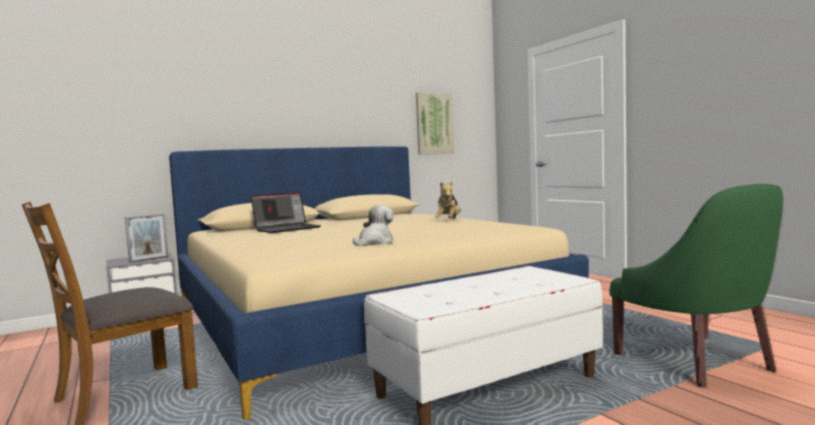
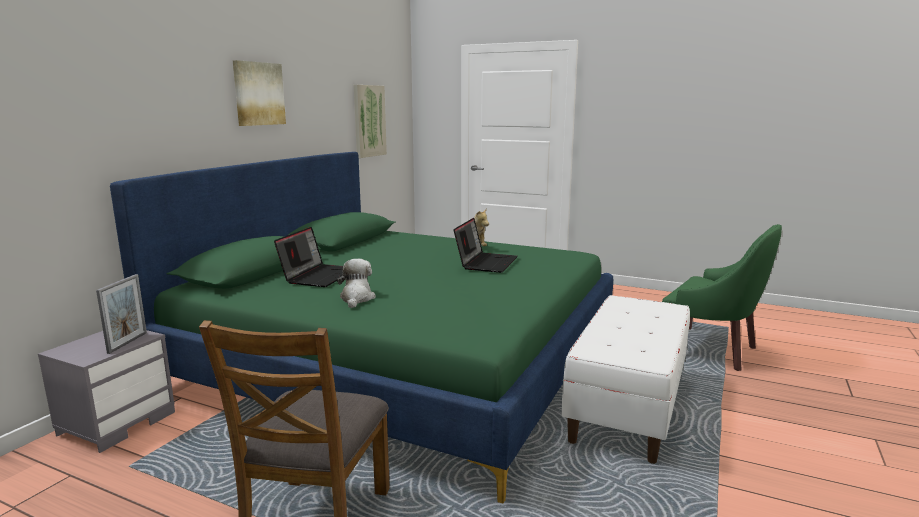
camera: 35 degrees left, 10 degrees up
beige bed [169,147,589,420] -> green bed [110,152,613,503]
plush toy [353,205,394,246] -> plush toy moved to [337,259,376,308]
none -> picture [233,60,286,126]
none -> laptop [453,218,518,273]

